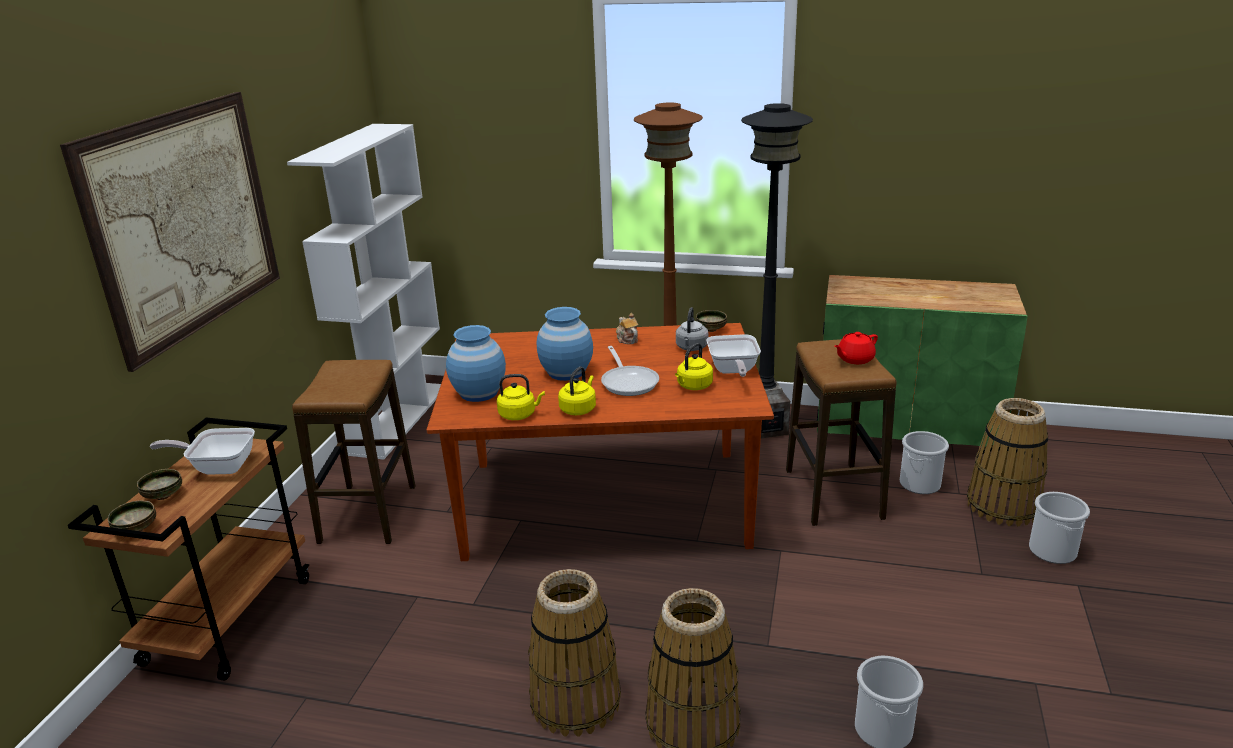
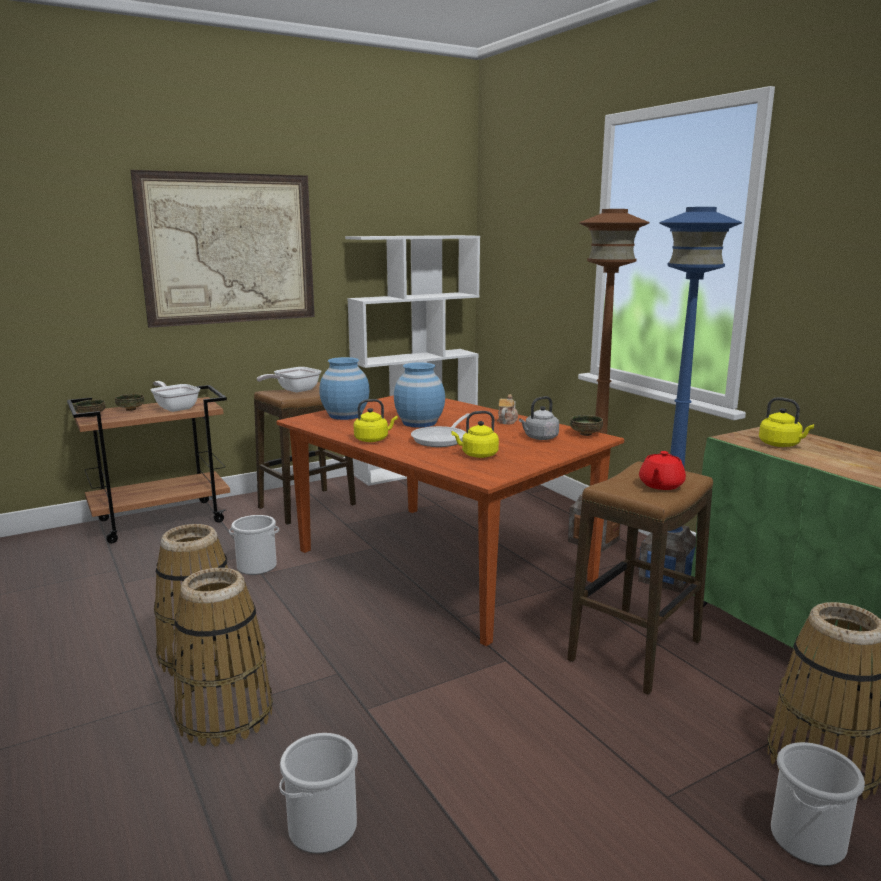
camera: 45 degrees right, 10 degrees down
yellow kettle [497,374,545,420] -> yellow kettle moved to [759,397,814,447]
frying pan [706,334,761,377] -> frying pan moved to [256,367,321,392]
black floor lamp [741,103,813,439] -> blue floor lamp [638,207,742,593]
red teapot [834,332,878,364] -> red teapot turned 75 degrees counterclockwise [639,451,686,490]
bucket [900,431,949,494] -> bucket moved to [229,515,279,575]

